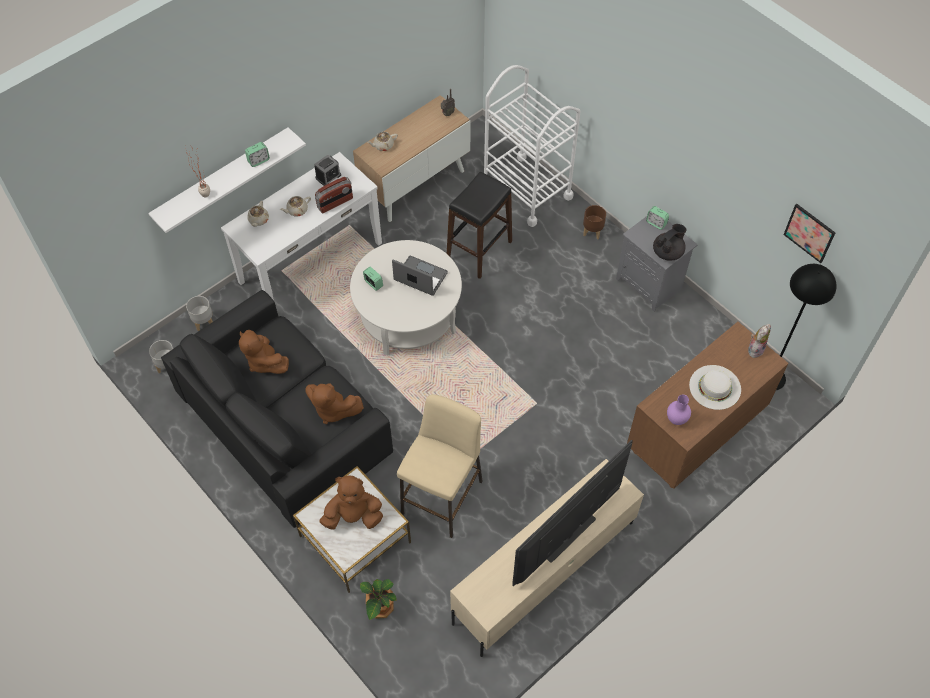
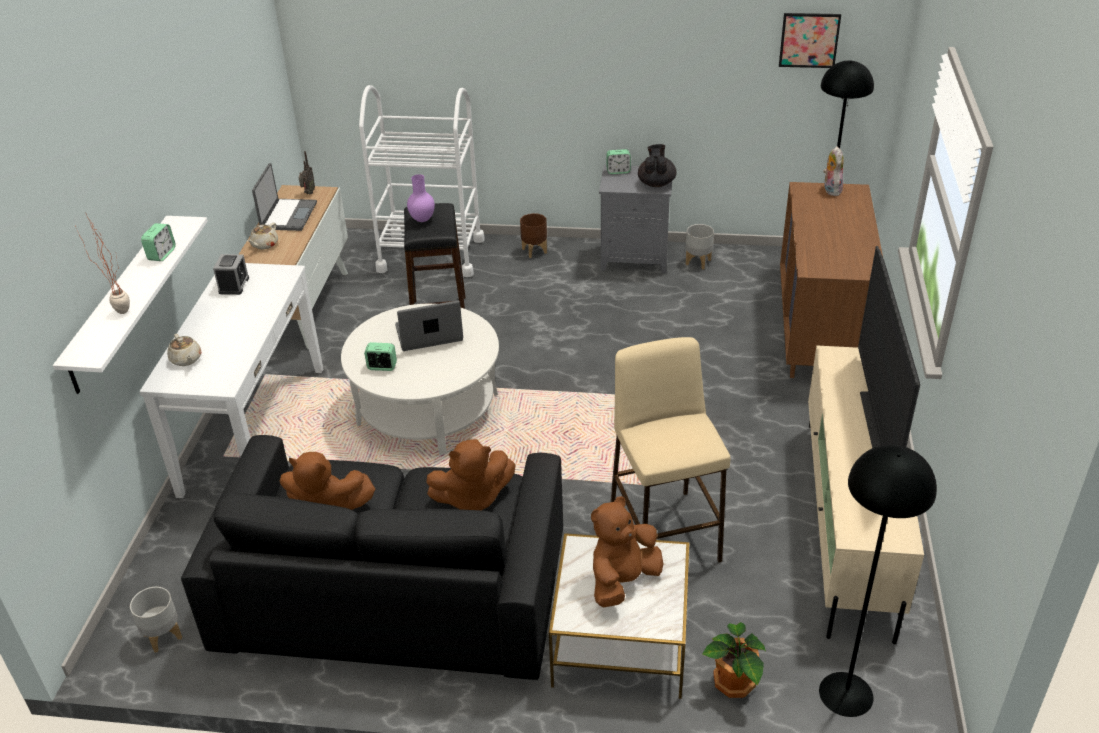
camera: 40 degrees left, 20 degrees down
grey planter [186,296,213,331] -> grey planter moved to [686,224,714,270]
beige teapot [280,196,311,216] -> none
radio [315,177,353,213] -> none
purple vase [667,395,691,425] -> purple vase moved to [407,174,435,222]
white hat [689,365,741,410] -> none
none -> laptop [252,163,317,231]
none -> black floor lamp [819,444,937,717]

